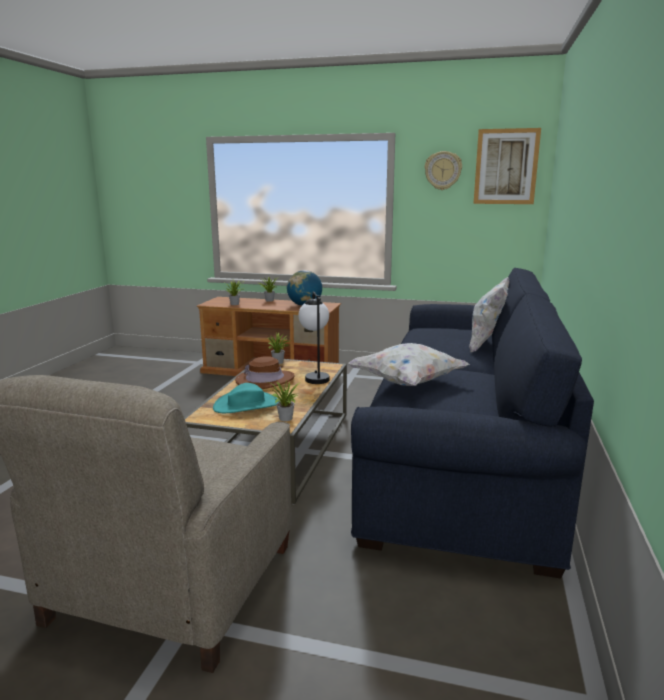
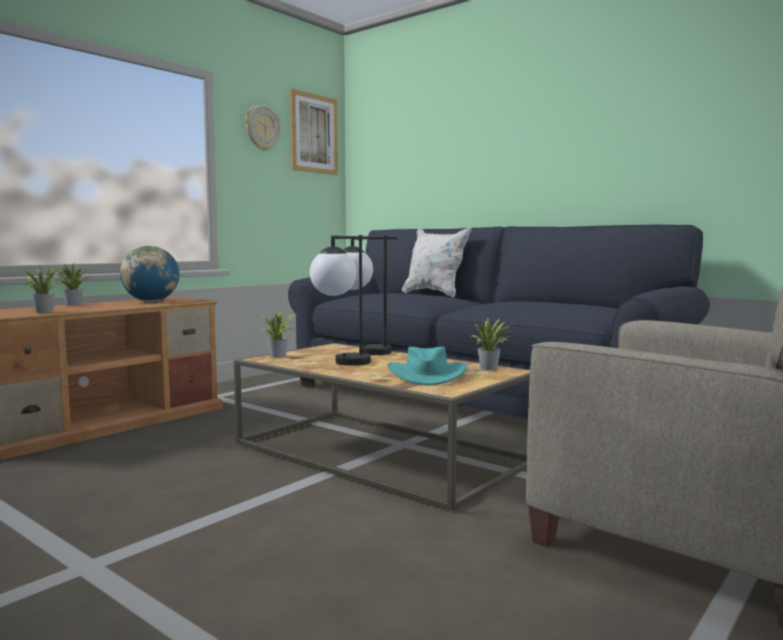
camera: 65 degrees left, 10 degrees down
brown hat [235,356,295,389] -> table lamp [310,235,371,366]
white pillow [348,343,470,386] -> none

